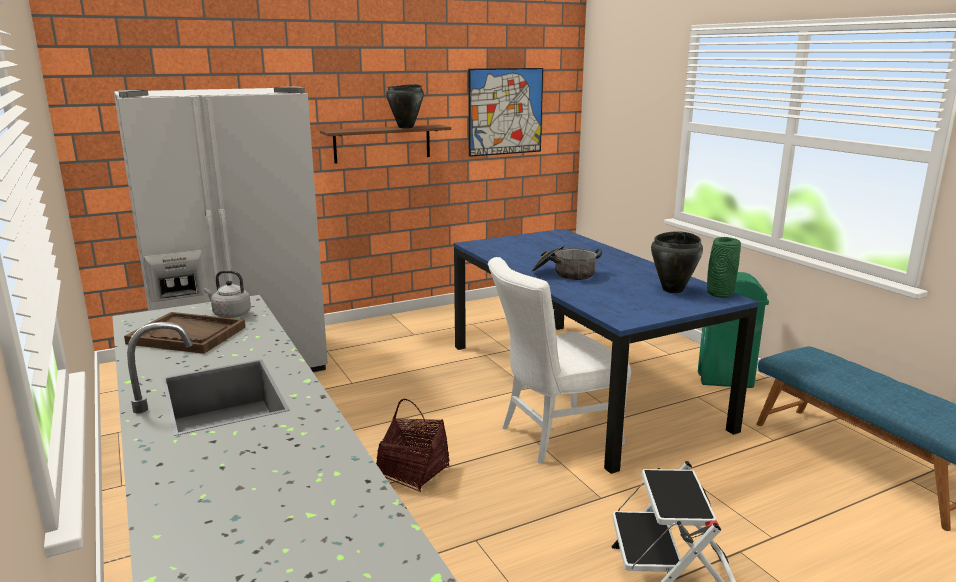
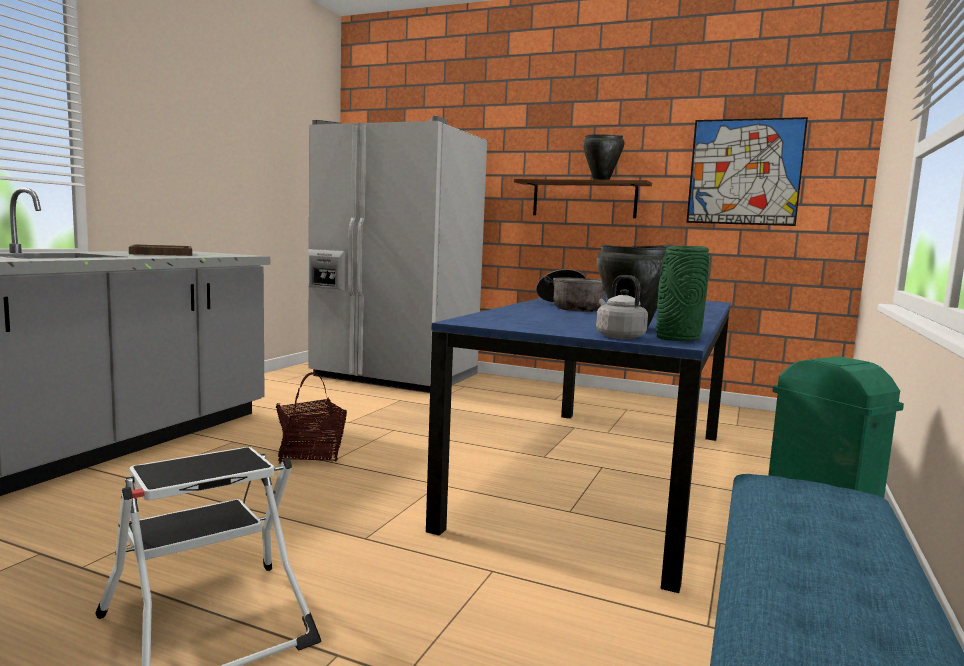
camera: 50 degrees right, 10 degrees down
grey kettle [204,270,251,318] -> grey kettle moved to [596,275,648,339]
white chair [488,257,631,464] -> none

